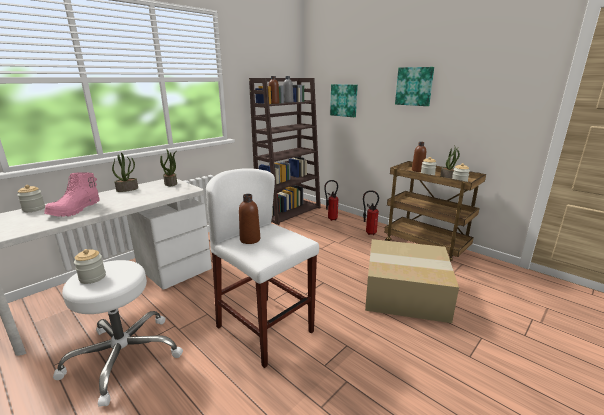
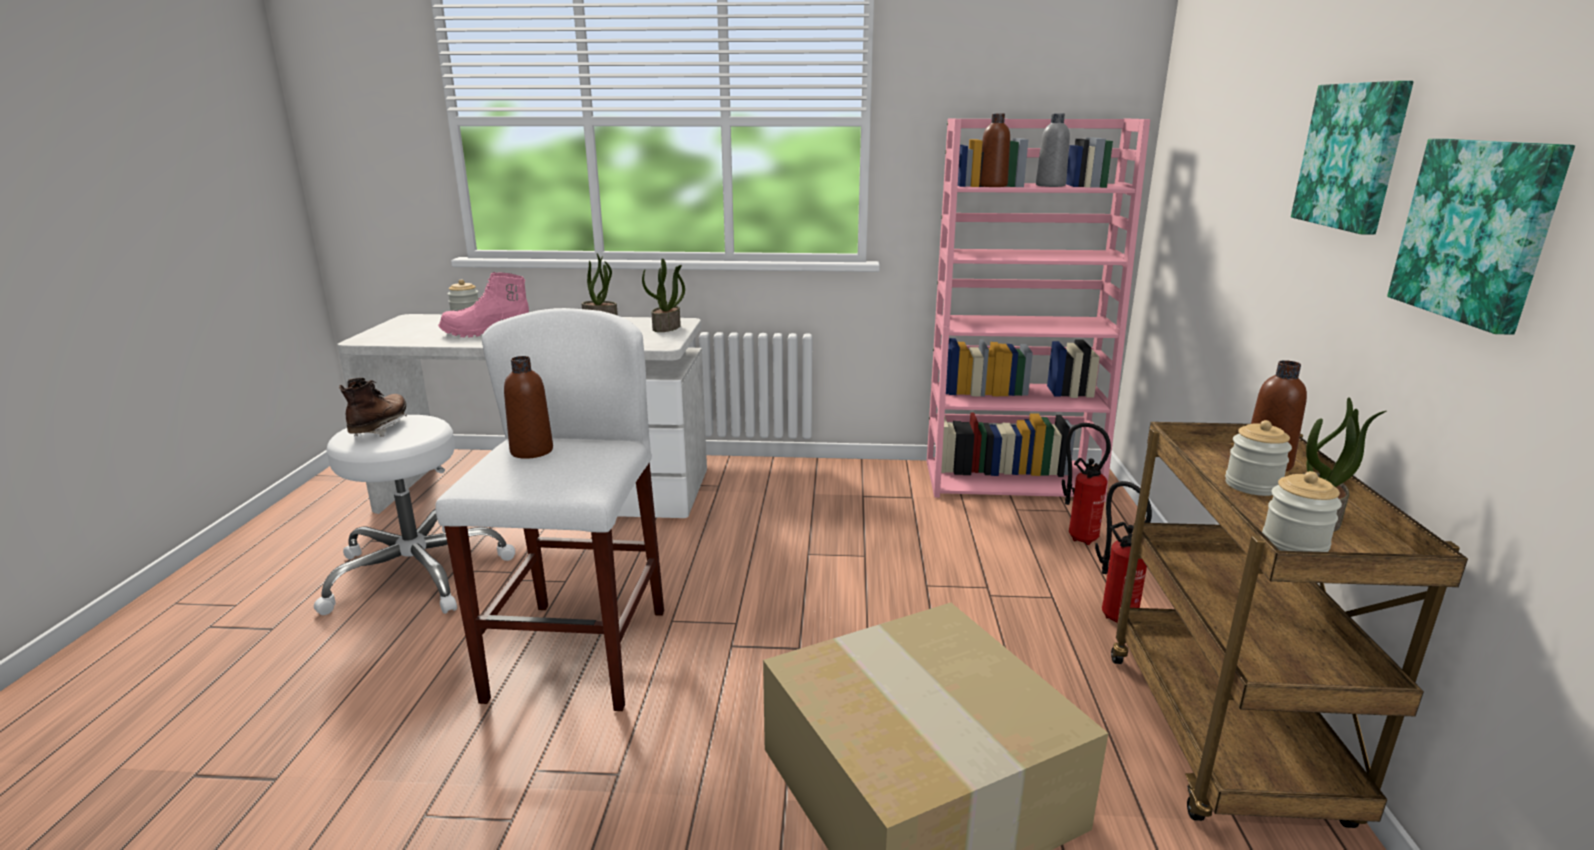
camera: 50 degrees right, 0 degrees up
jar [74,249,106,284] -> brown boot [339,378,407,437]
brown bookcase [249,78,321,225] -> pink bookcase [927,118,1150,502]
picture [330,84,358,117] -> picture moved to [1387,139,1575,335]

